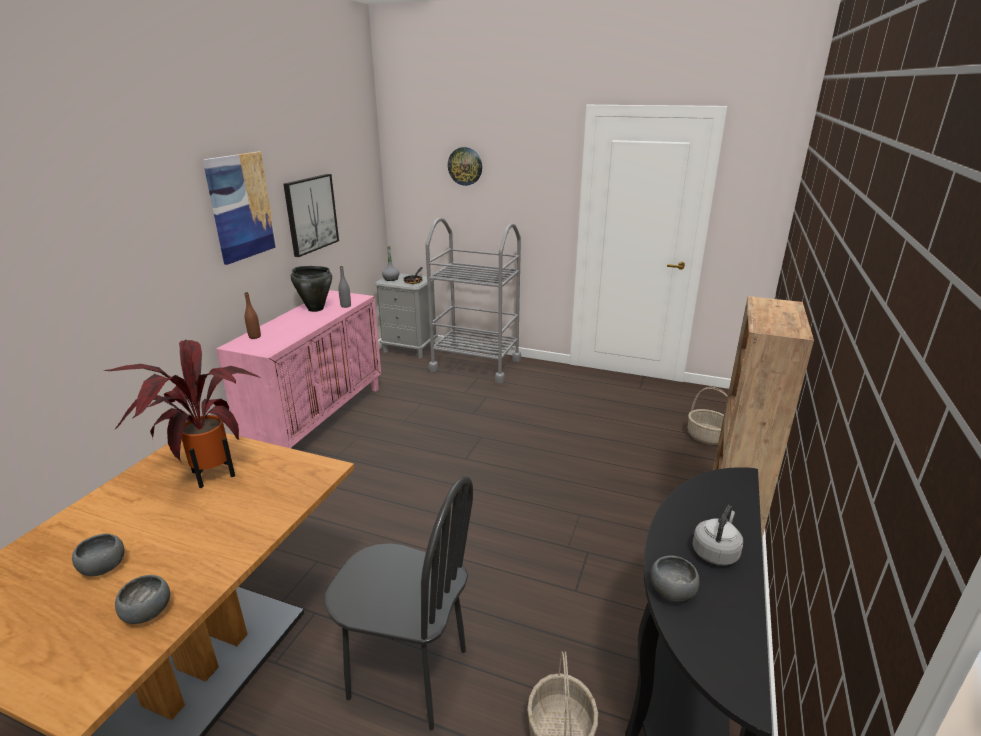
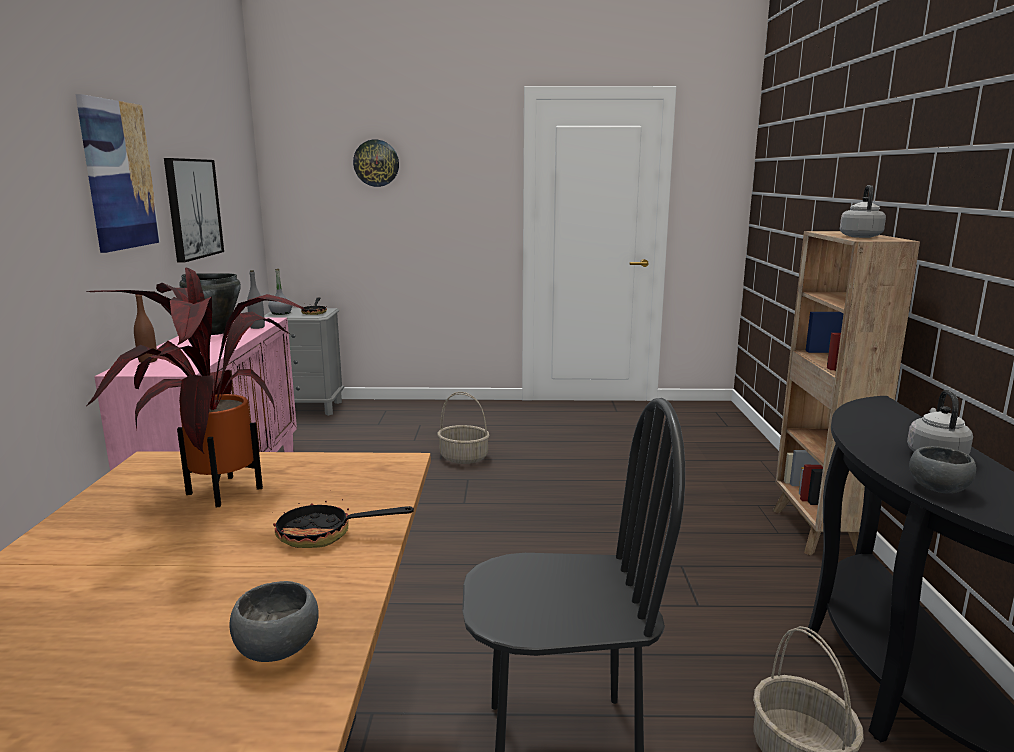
camera: 20 degrees left, 10 degrees down
grey bowl [72,534,125,576] -> none
grey cart [425,218,521,383] -> none
basket [688,387,728,445] -> basket moved to [437,392,490,464]
none -> frying pan [272,499,414,548]
none -> grey kettle [840,185,886,238]

